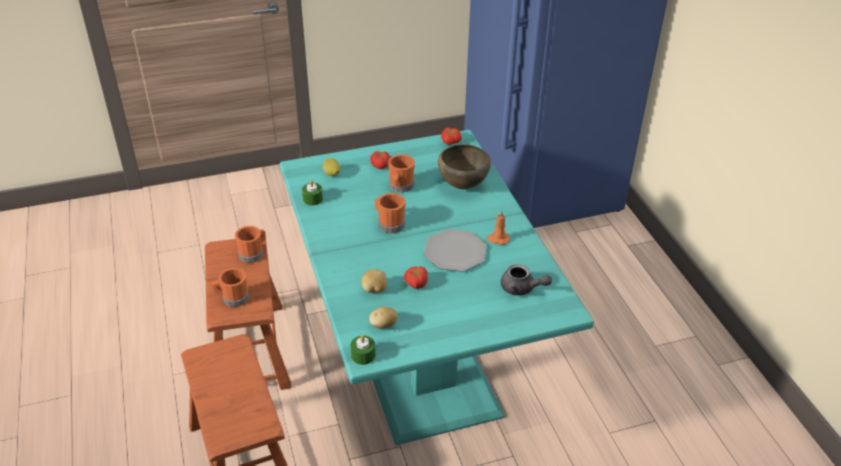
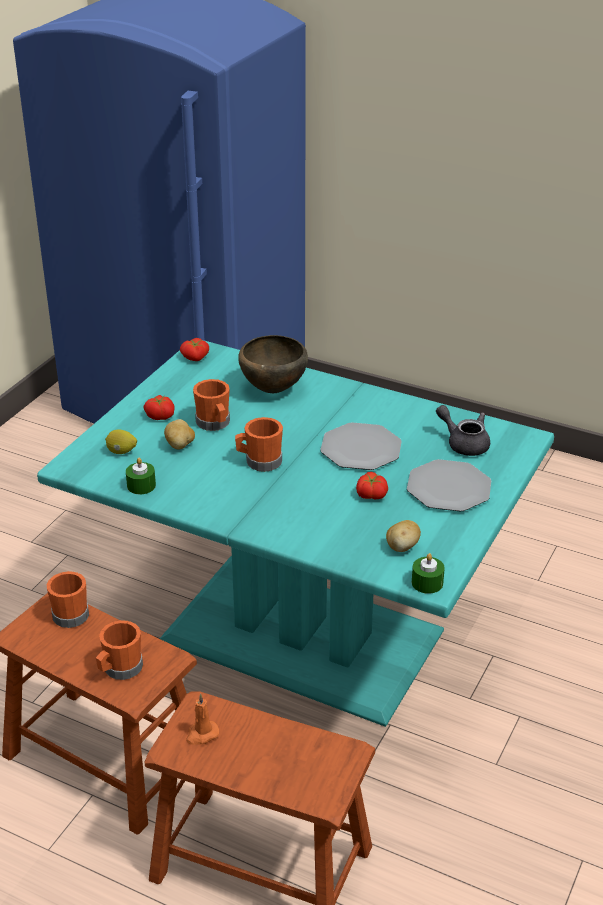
camera: 45 degrees left, 5 degrees down
potato [361,269,387,293] -> potato moved to [164,419,195,449]
orange candle [487,210,510,245] -> orange candle moved to [186,693,219,745]
grey teapot [501,264,552,295] -> grey teapot turned 120 degrees counterclockwise [436,405,490,456]
none -> plate [407,459,491,512]

